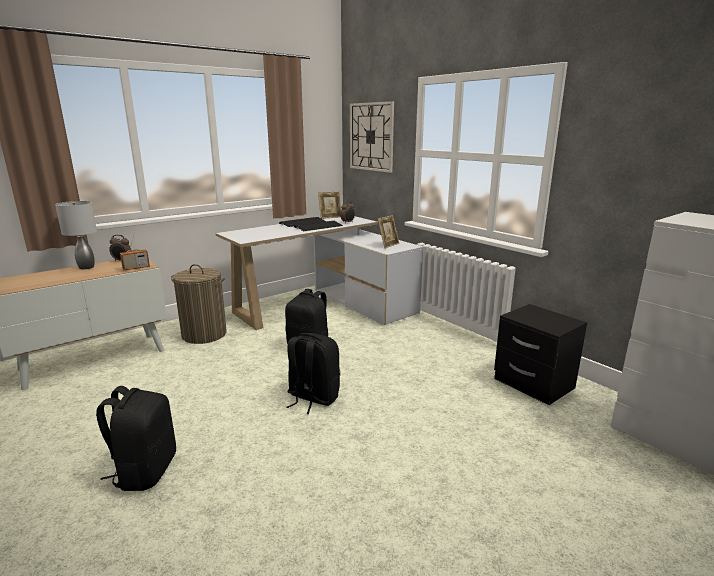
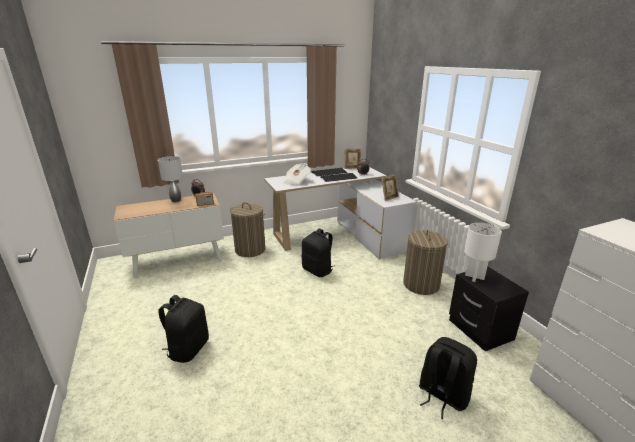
camera: 15 degrees right, 5 degrees up
black backpack [286,333,340,414] -> black backpack moved to [419,337,477,420]
wall clock [350,101,394,173] -> none
none -> newspaper [283,163,311,185]
none -> laundry basket [403,230,448,295]
none -> white table lamp [464,223,502,282]

